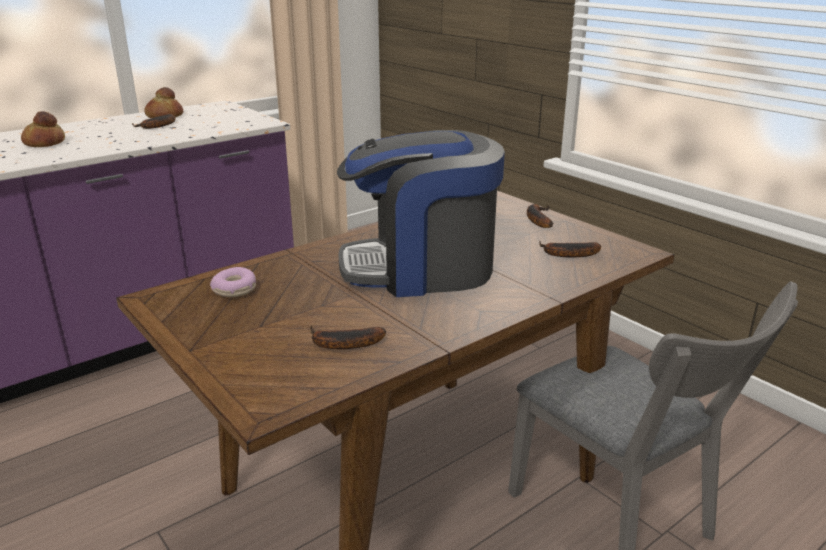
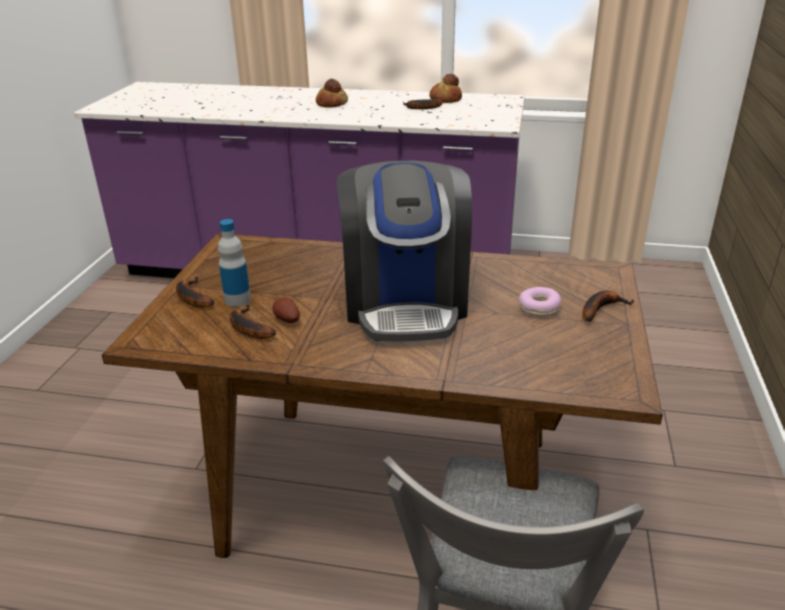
camera: 50 degrees right, 5 degrees up
donut [210,267,256,297] -> donut moved to [518,287,561,316]
coffee machine [337,130,505,297] -> coffee machine turned 135 degrees counterclockwise [336,161,472,341]
banana [539,241,601,258] -> banana moved to [176,276,214,308]
none -> bottle [218,219,251,307]
none -> potato [272,297,300,323]

